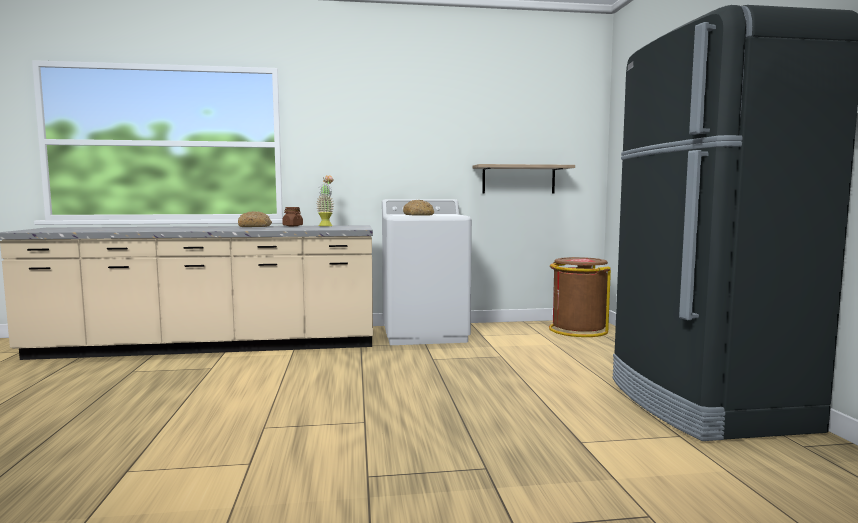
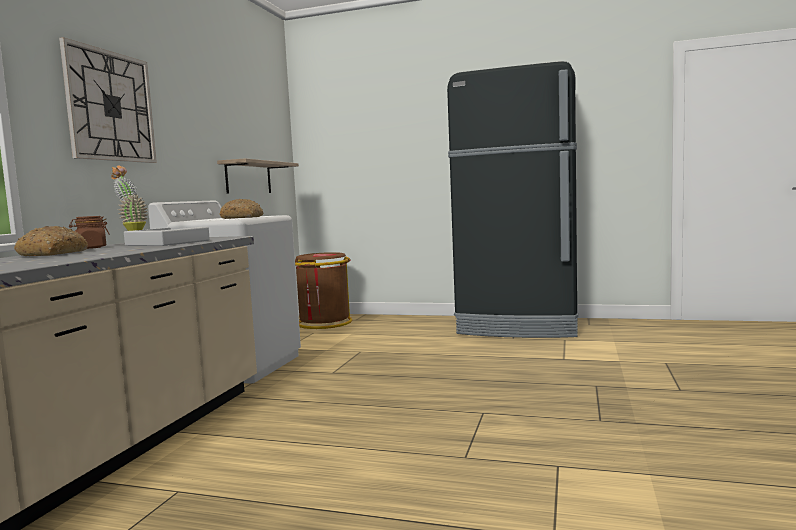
camera: 65 degrees left, 0 degrees up
none -> wall clock [59,37,157,163]
none -> grey tray [124,227,210,246]

